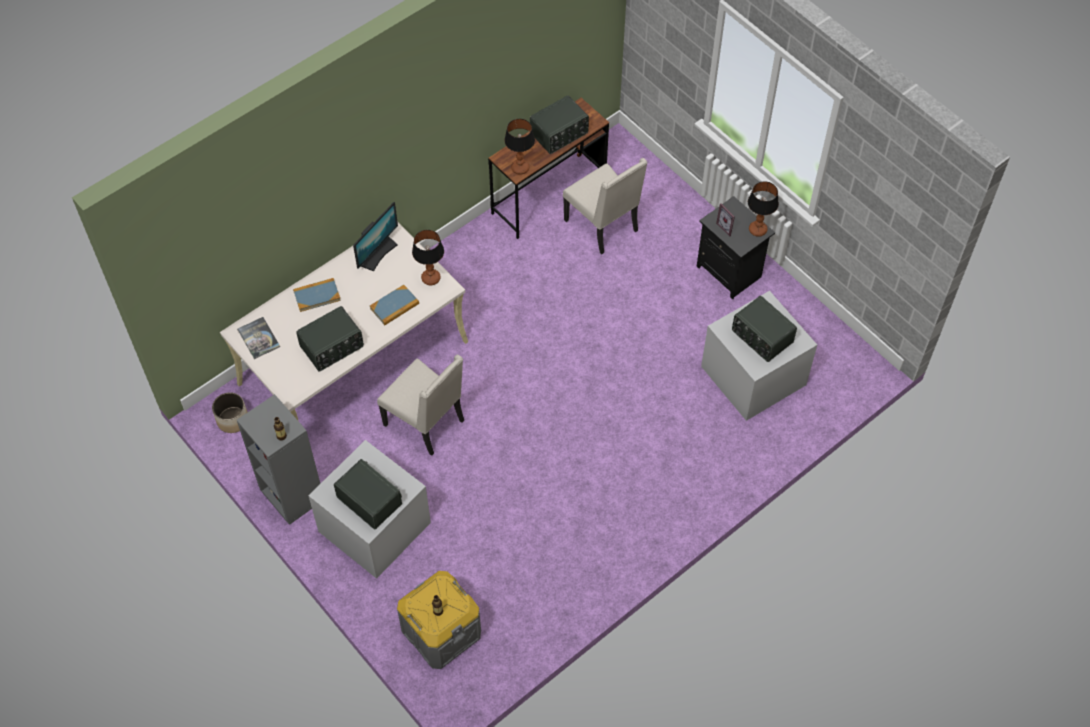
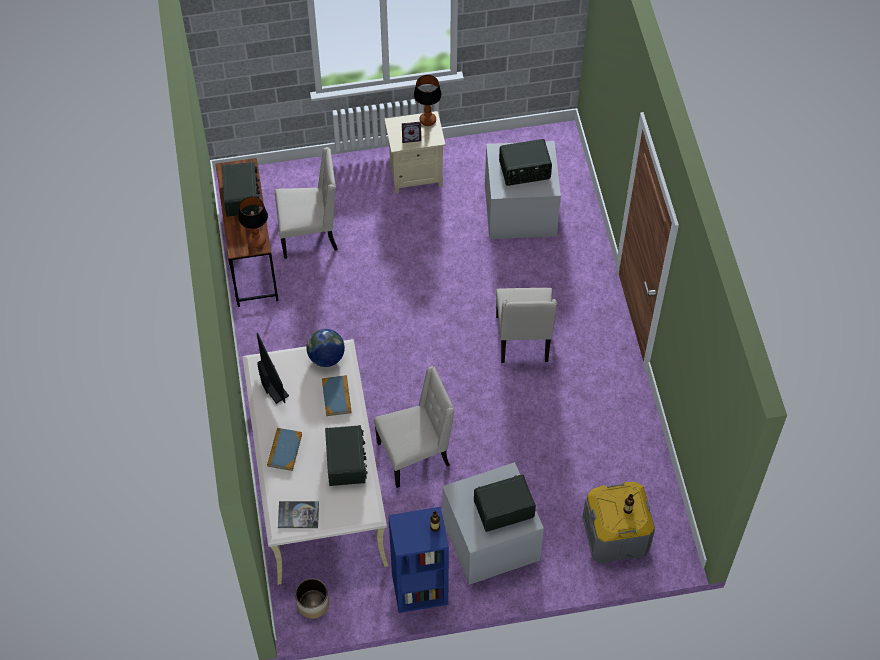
camera: 60 degrees left, 0 degrees up
grey bookcase [237,394,320,525] -> blue bookcase [388,507,449,613]
table lamp [412,230,444,285] -> globe [306,329,345,367]
black nightstand [697,196,775,299] -> beige nightstand [384,111,446,193]
none -> beige chair [496,288,557,363]

